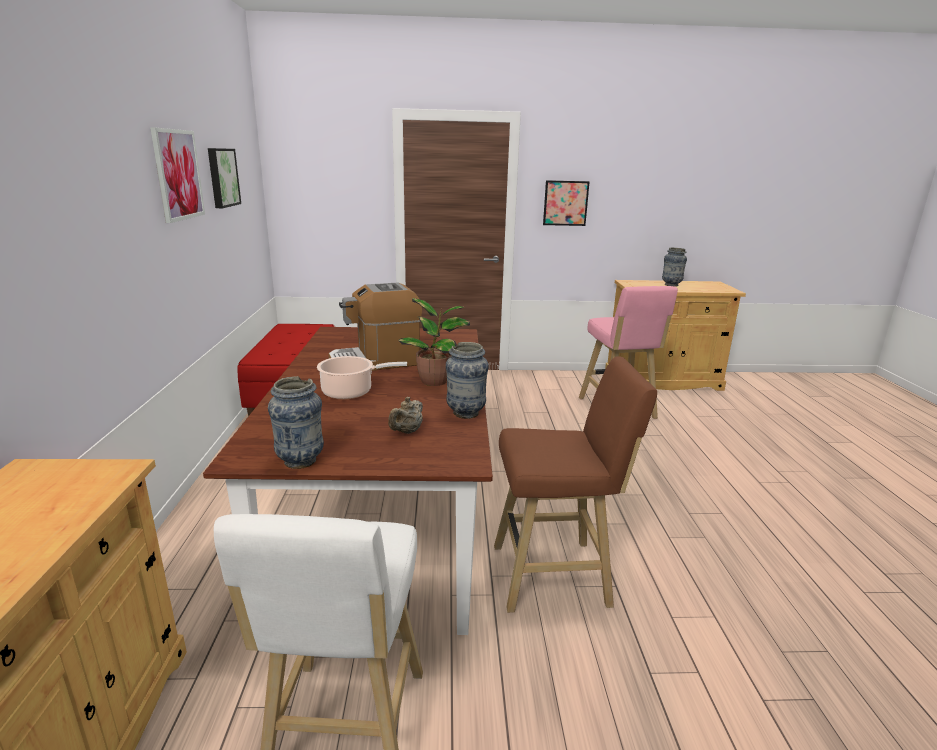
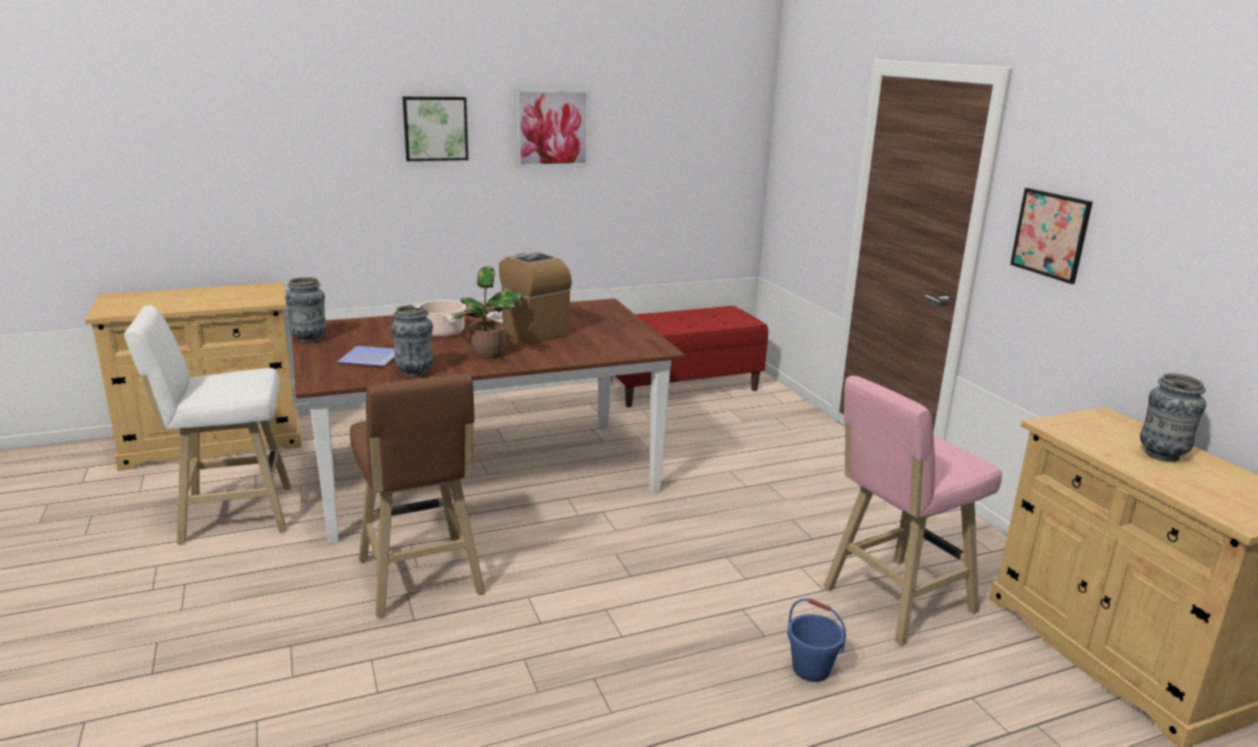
camera: 70 degrees right, 0 degrees up
picture [208,148,241,208] -> picture moved to [403,97,468,161]
beige teapot [388,397,423,434] -> plate [337,346,395,366]
none -> blue bucket [787,598,846,682]

